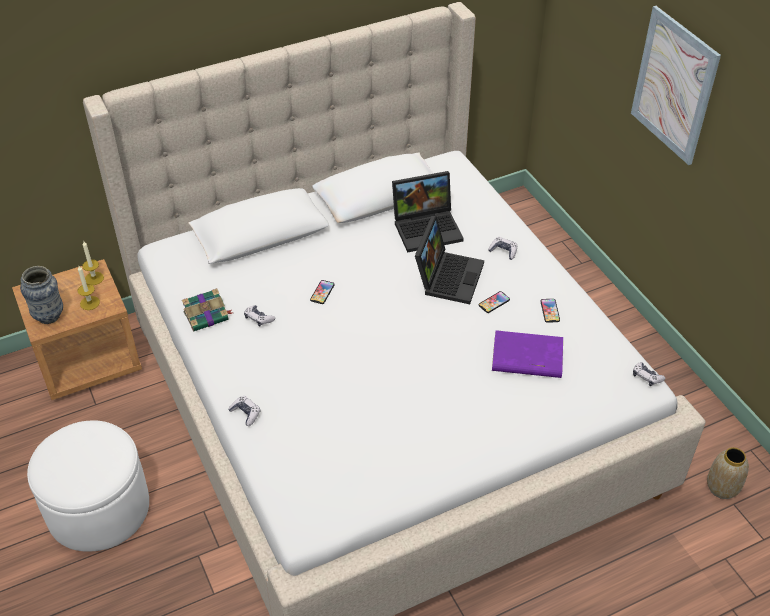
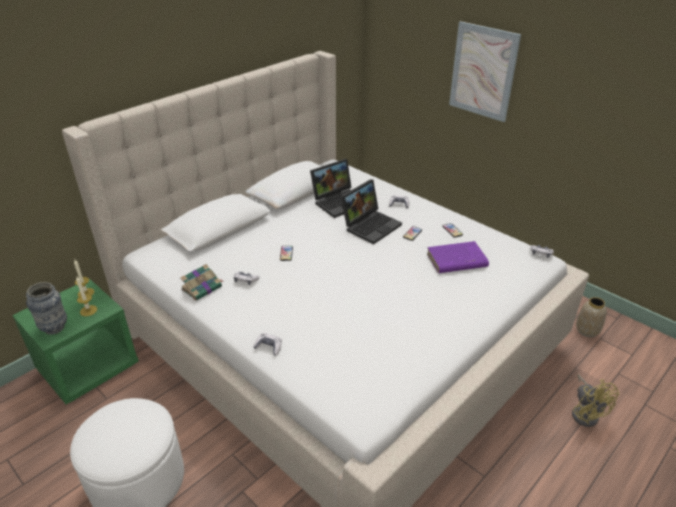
camera: 20 degrees left, 10 degrees down
brown nightstand [12,259,142,400] -> green nightstand [12,279,139,404]
laptop [415,216,484,304] -> laptop turned 45 degrees clockwise [341,179,402,245]
none -> yellow fan [572,374,619,427]

